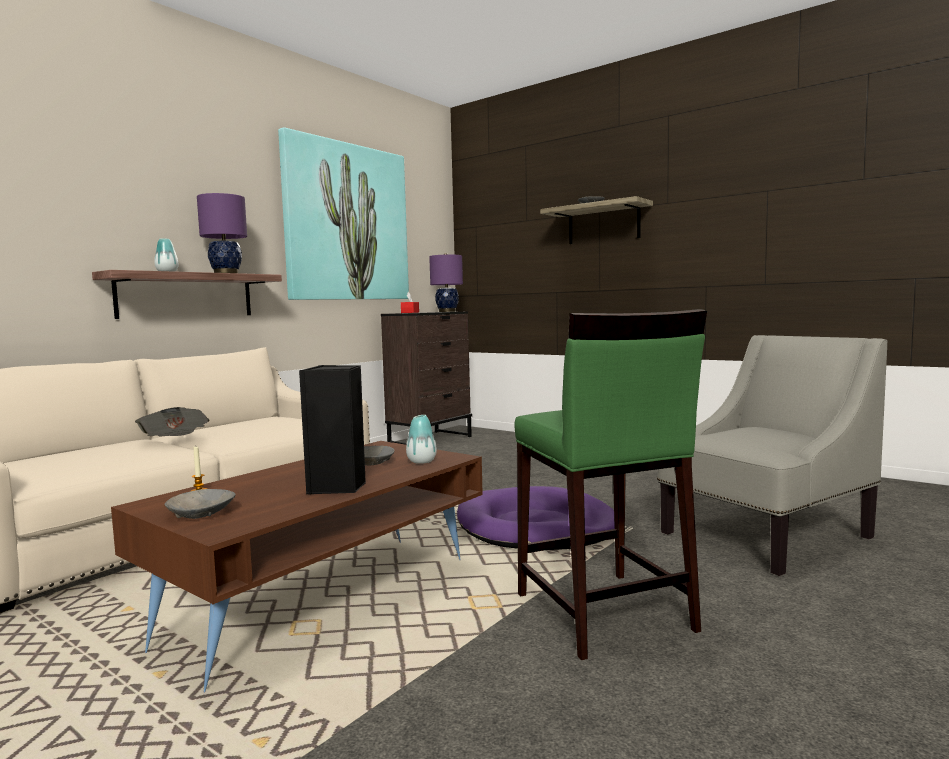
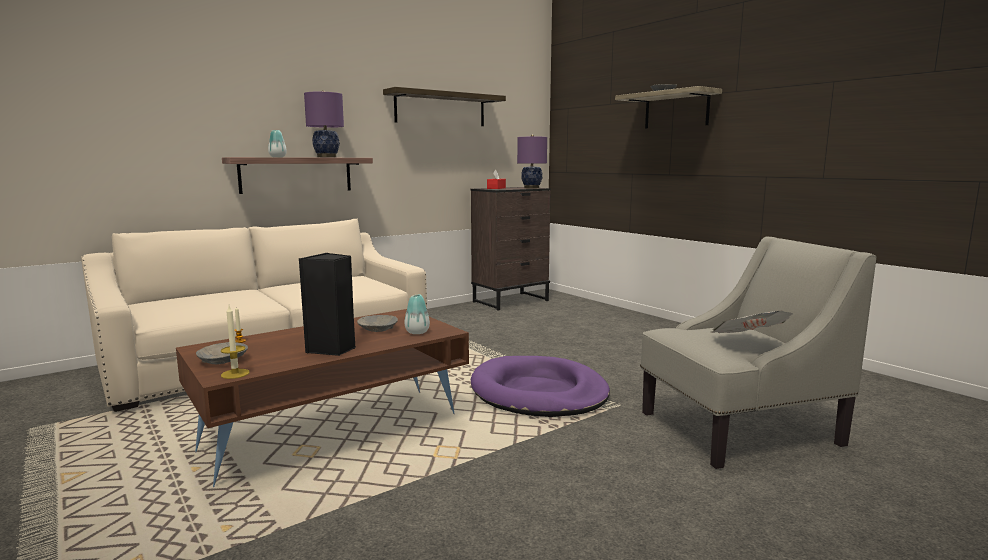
camera: 15 degrees right, 5 degrees up
newspaper [135,407,210,437] -> newspaper moved to [711,311,793,333]
picture [278,127,409,300] -> shelf [383,87,506,126]
green stool [515,309,707,660] -> none
none -> candle [221,306,250,379]

